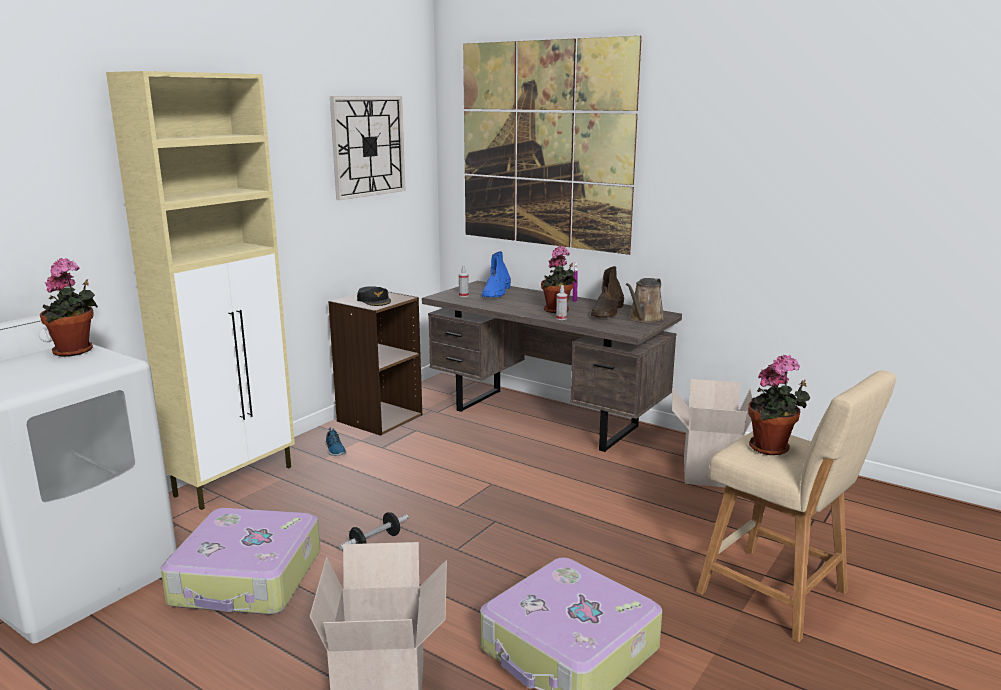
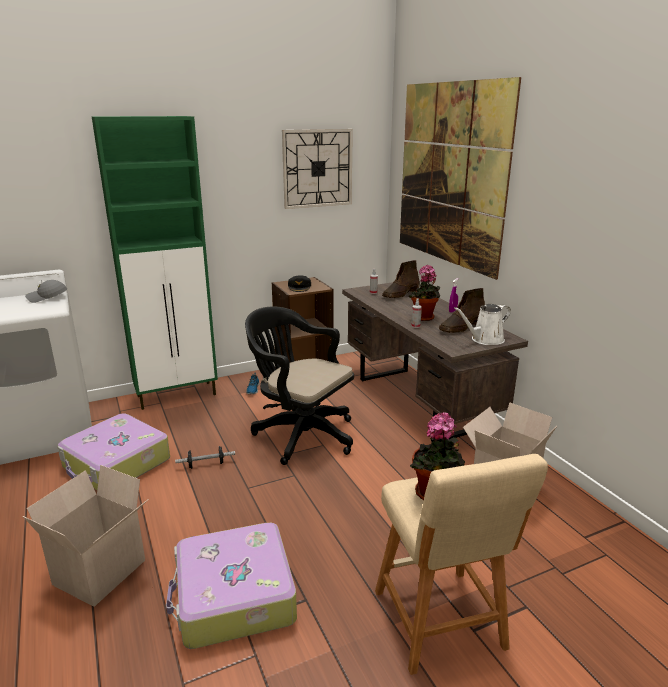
camera: 30 degrees right, 5 degrees up
potted plant [40,258,98,357] -> grey cap [25,280,67,303]
beige cabinet [106,71,295,510] -> green cabinet [92,116,218,410]
blue boot [482,251,511,297] -> brown boot [382,260,420,298]
brown watering can [626,278,665,323] -> white watering can [454,304,511,345]
none -> black office chair [245,306,354,465]

